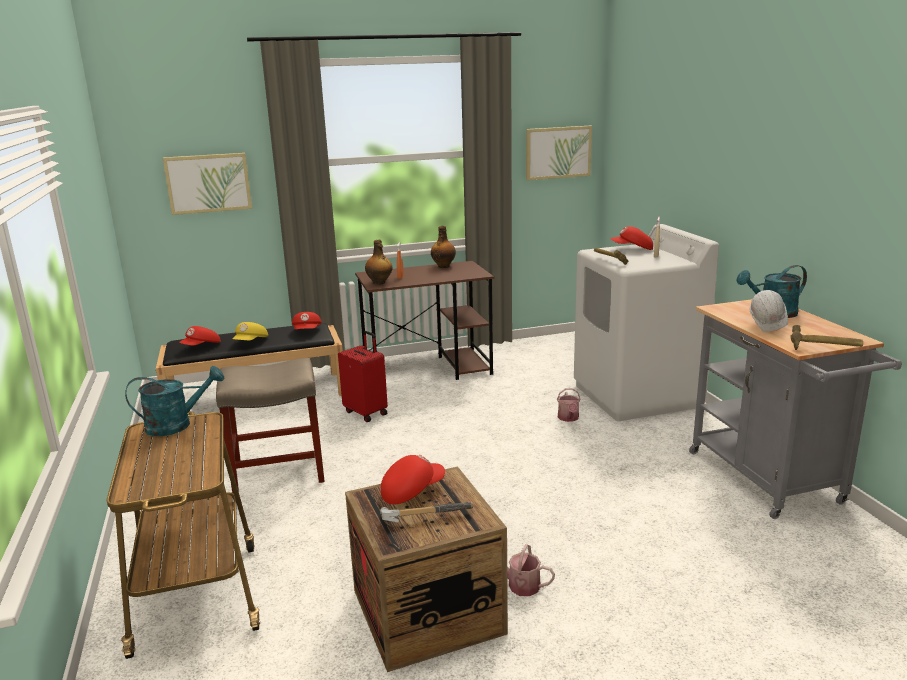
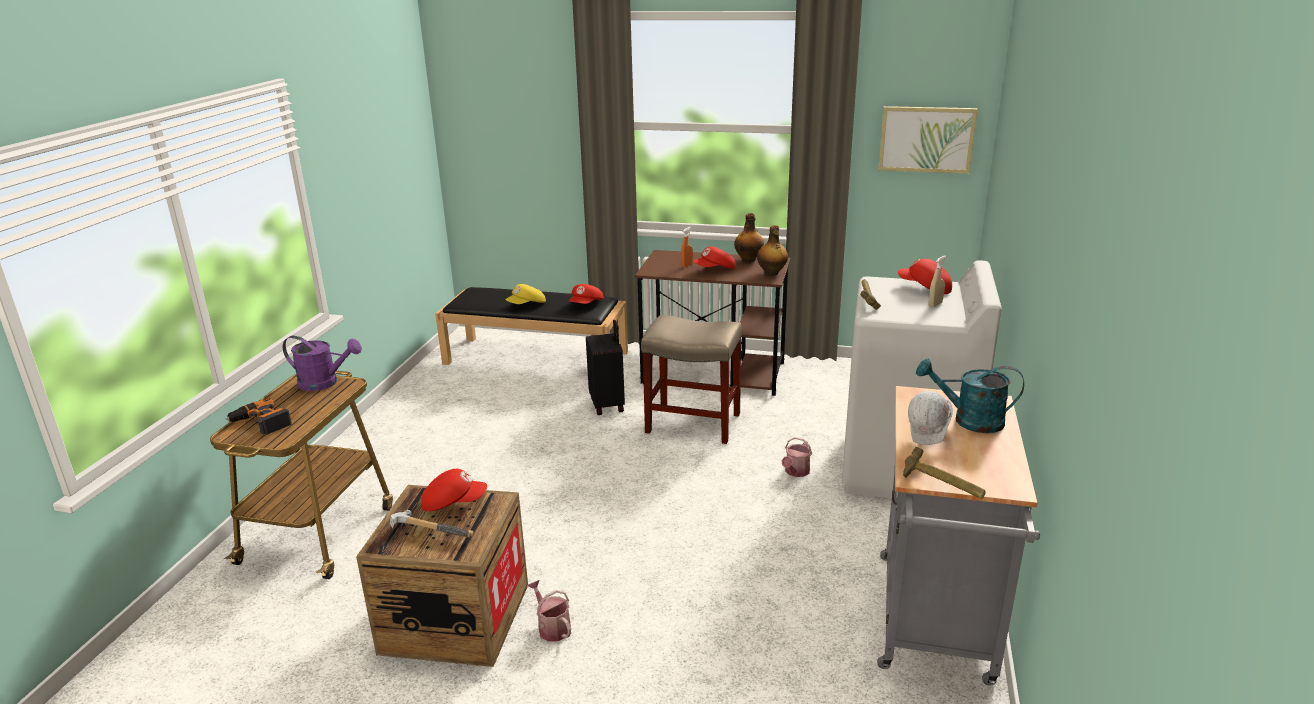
camera: 30 degrees right, 5 degrees up
turquoise watering can [125,366,224,436] -> purple watering can [283,336,362,391]
picture [163,153,252,215] -> none
red cap [179,326,221,345] -> red cap moved to [693,247,736,269]
beige stool [216,358,325,493] -> beige stool moved to [641,315,742,444]
red suitcase [338,331,388,422] -> black suitcase [586,320,625,415]
bottle [365,240,392,285] -> bottle moved to [757,225,788,276]
none -> power drill [226,398,292,435]

